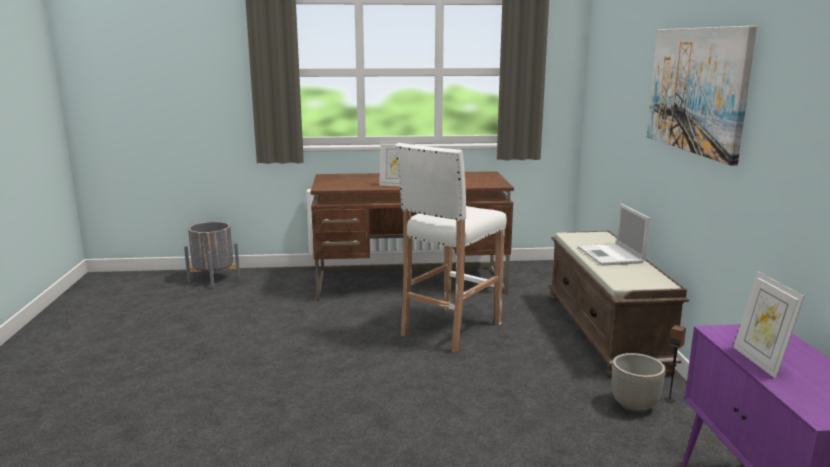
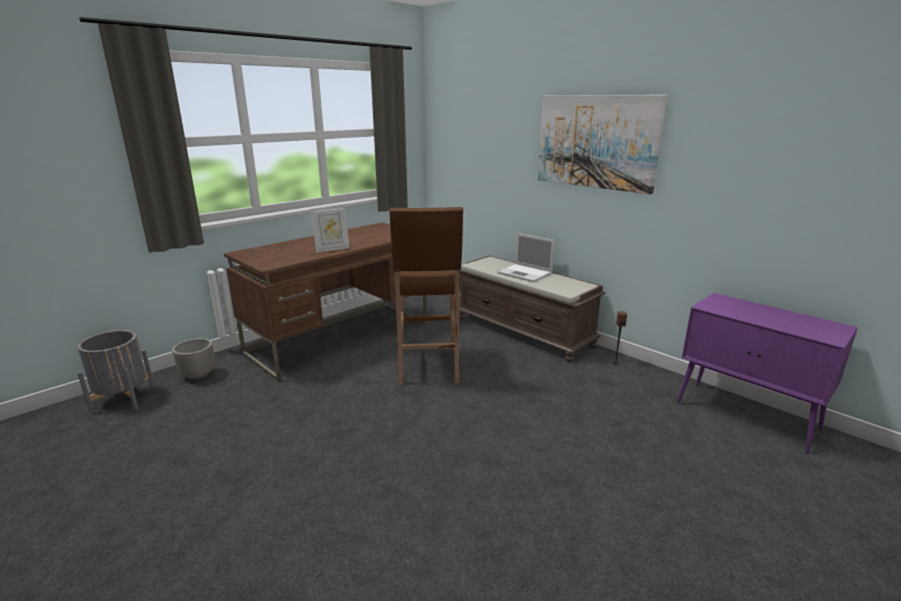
camera: 40 degrees left, 5 degrees up
white stool [395,143,507,353] -> brown stool [389,207,463,385]
planter [612,353,666,413] -> planter moved to [172,338,214,380]
picture frame [733,271,804,379] -> none

